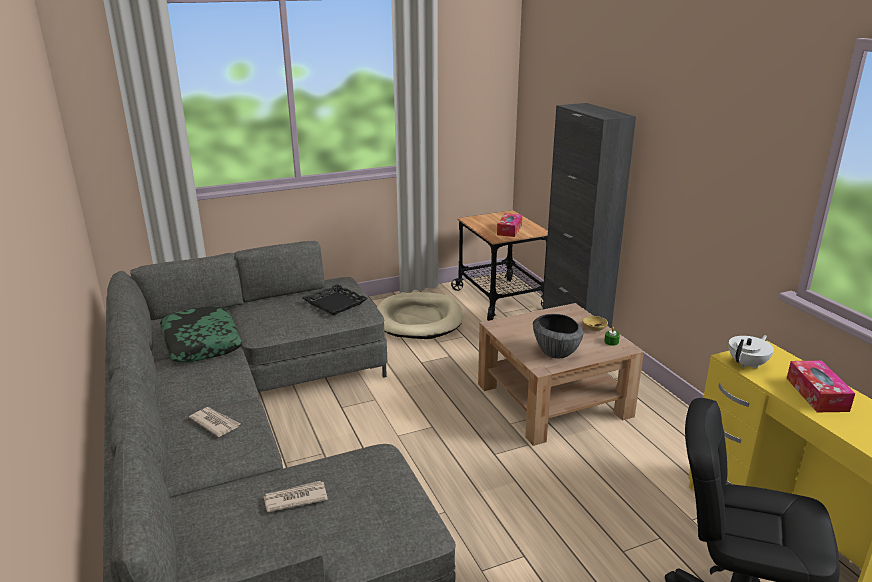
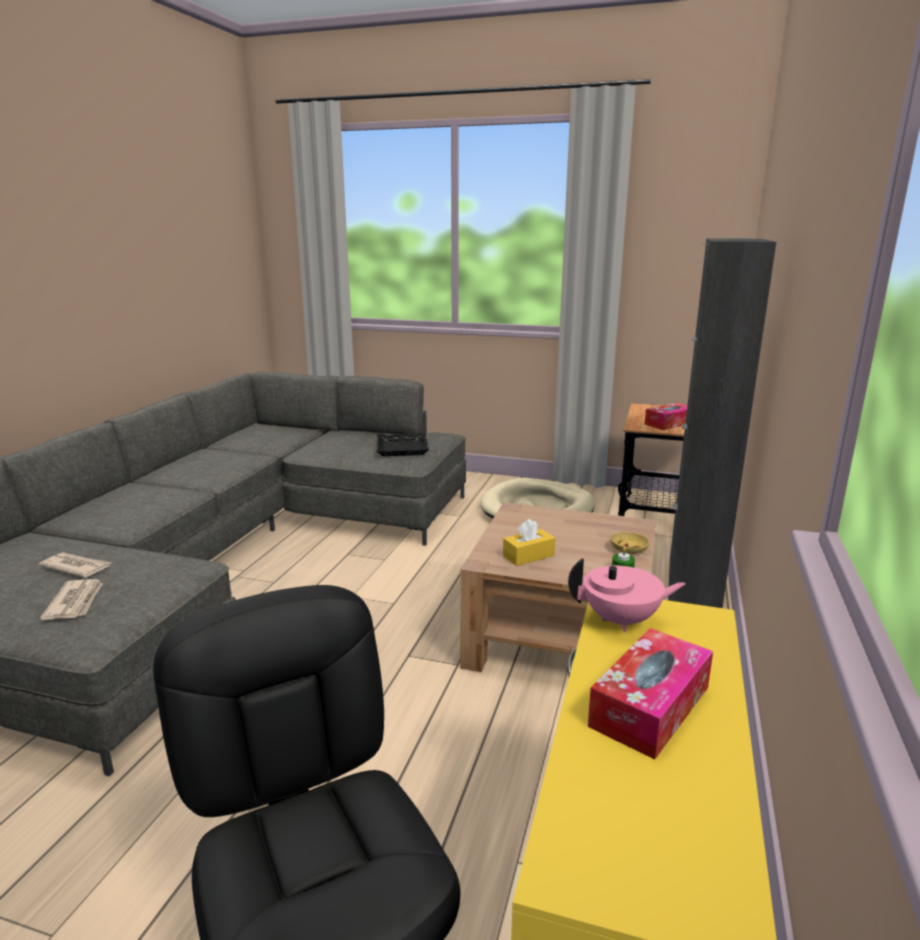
camera: 40 degrees right, 5 degrees down
pillow [160,306,242,362] -> none
newspaper [189,407,240,437] -> newspaper moved to [40,579,103,620]
bowl [533,314,584,358] -> yellow tissue box [503,519,555,566]
white teapot [729,335,774,369] -> pink teapot [568,558,686,632]

